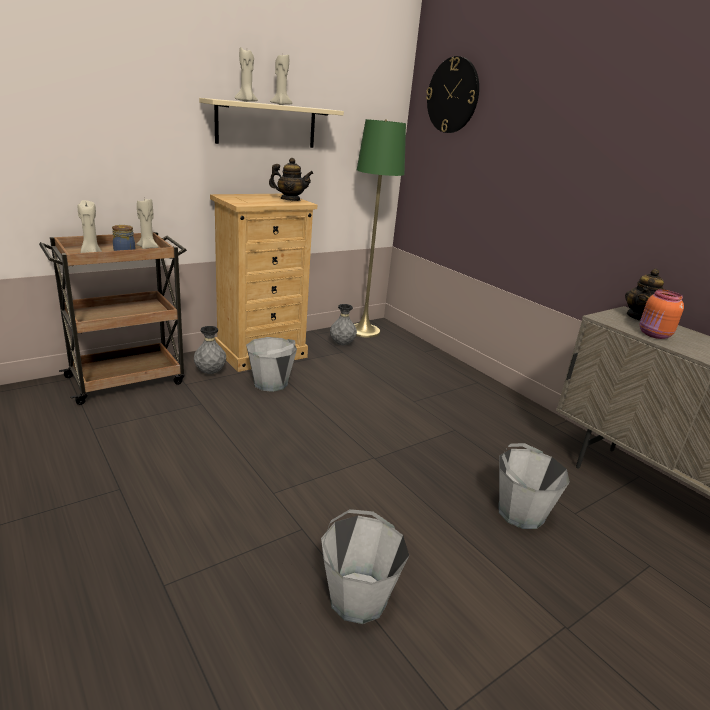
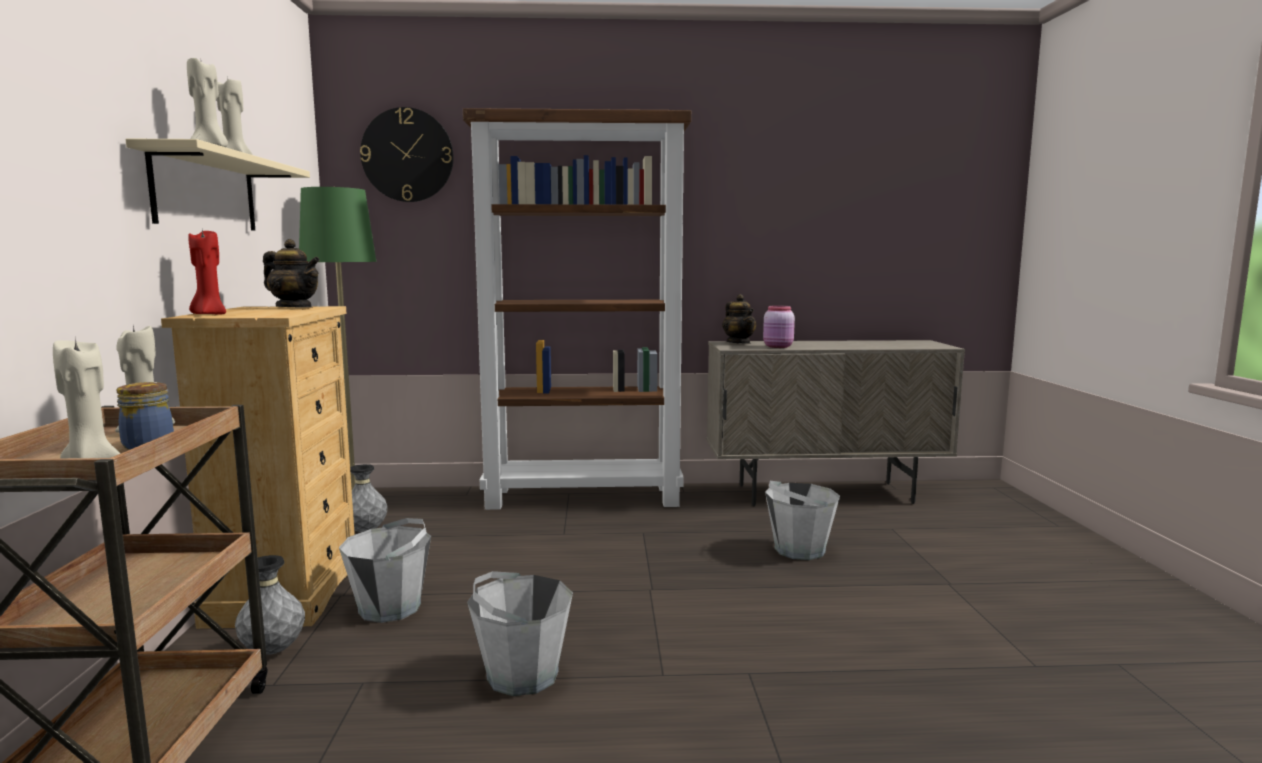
camera: 55 degrees left, 15 degrees down
teapot [269,158,314,201] -> teapot turned 75 degrees clockwise [263,239,320,308]
grey bucket [321,509,409,624] -> grey bucket moved to [467,571,573,696]
orange jar [640,289,684,339] -> pink jar [763,305,795,348]
none -> red candle [188,230,226,315]
none -> brown bookcase [463,108,691,510]

